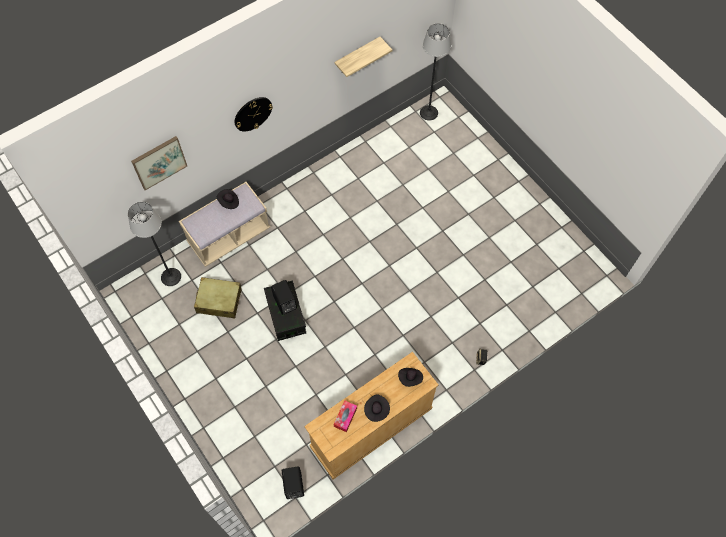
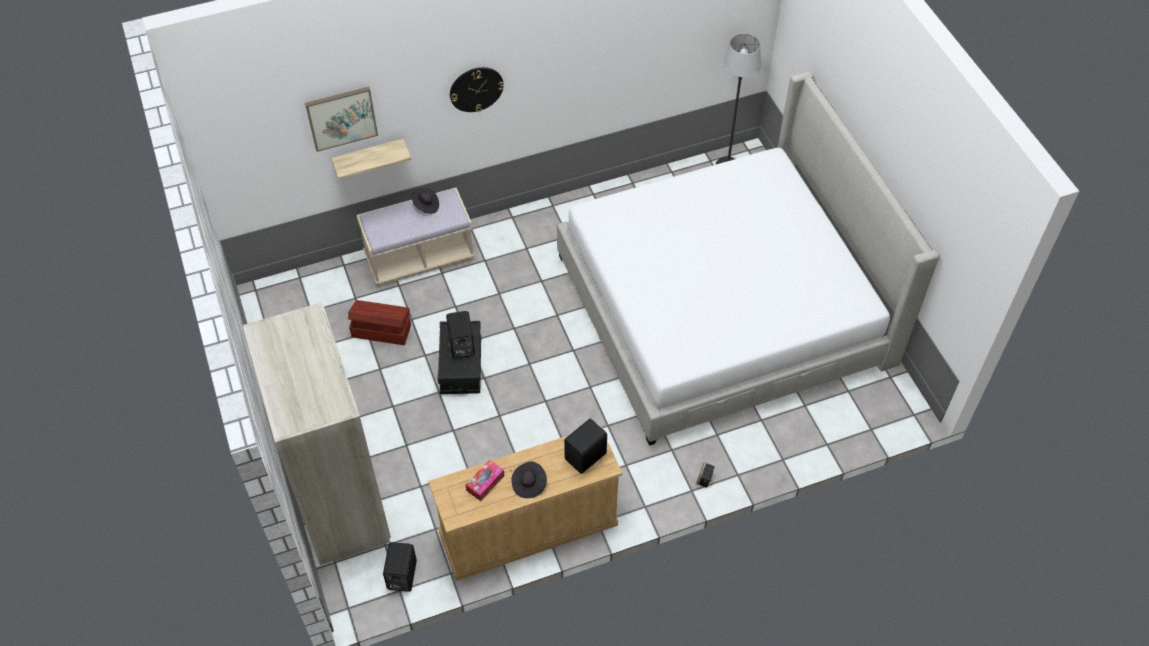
camera: 15 degrees right, 10 degrees down
floor lamp [128,202,181,286] -> none
beige suitcase [194,277,242,319] -> brown storage box [348,300,411,345]
shelf [334,37,392,77] -> shelf moved to [331,139,411,179]
black hat [398,368,423,387] -> black speaker [564,419,607,474]
none -> beige wardrobe [242,302,391,565]
none -> bed [557,71,940,446]

